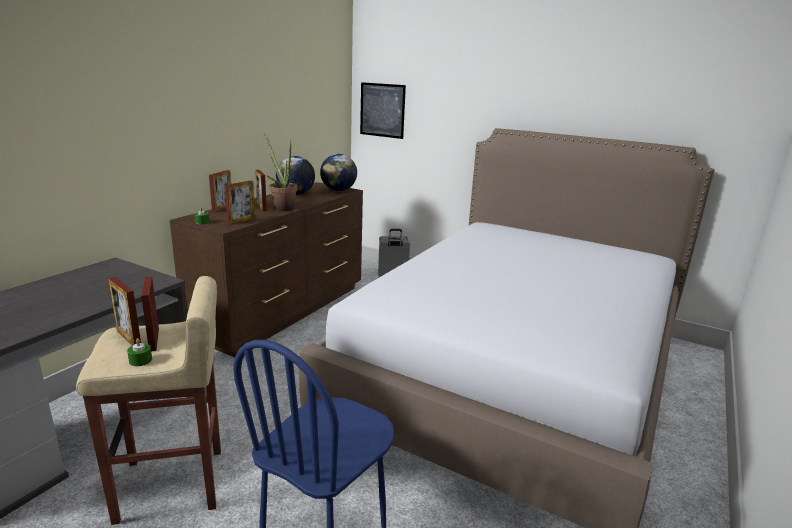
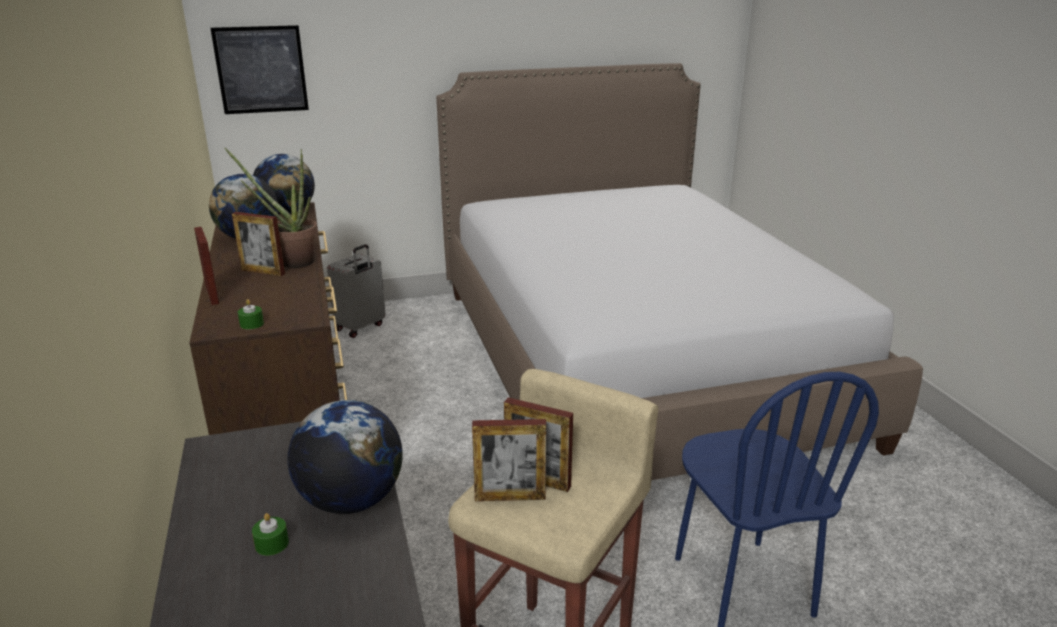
camera: 45 degrees left, 5 degrees up
green candle [127,338,152,366] -> green candle moved to [252,513,289,556]
picture frame [225,181,255,225] -> none
none -> globe [287,400,403,514]

